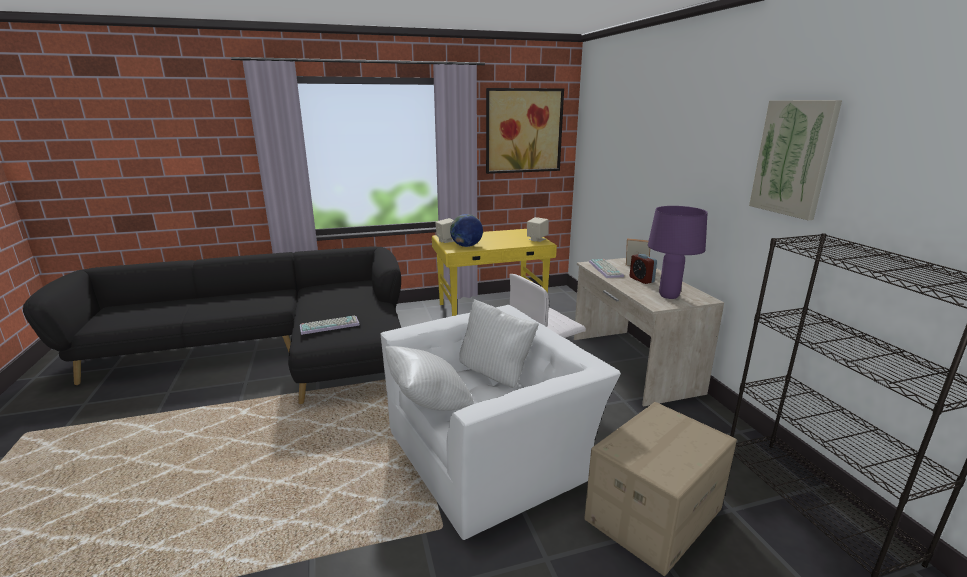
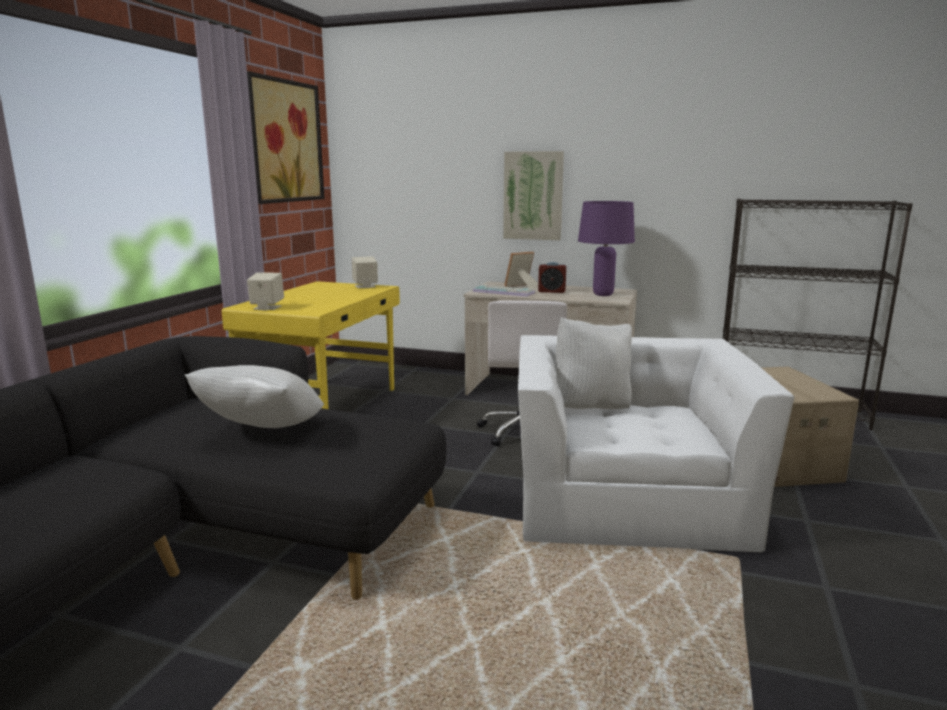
camera: 55 degrees left, 5 degrees down
keyboard [300,315,360,335] -> none
white pillow [385,346,474,411] -> white pillow moved to [185,365,324,428]
globe [450,214,483,247] -> none
picture [749,100,842,220] -> picture moved to [503,151,564,240]

